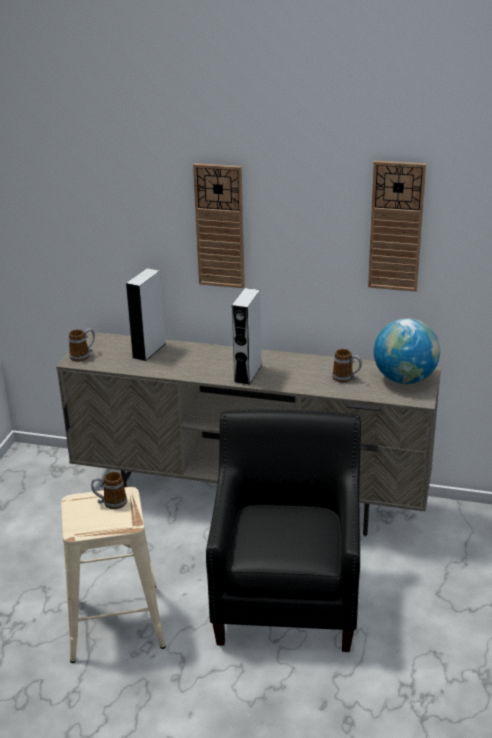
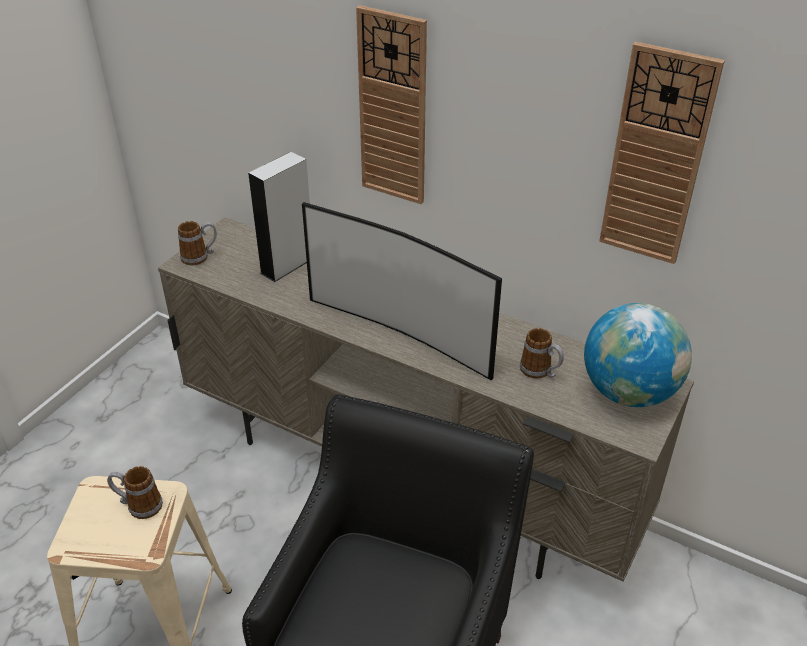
camera: 15 degrees right, 10 degrees up
grey speaker [232,288,262,385] -> television [302,202,502,381]

